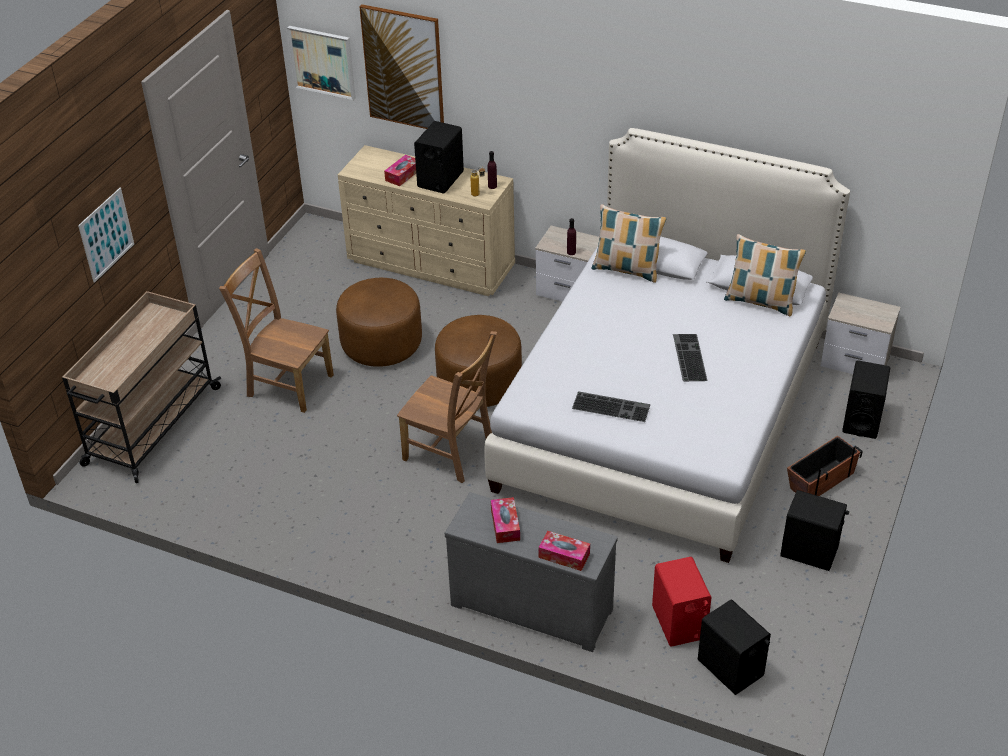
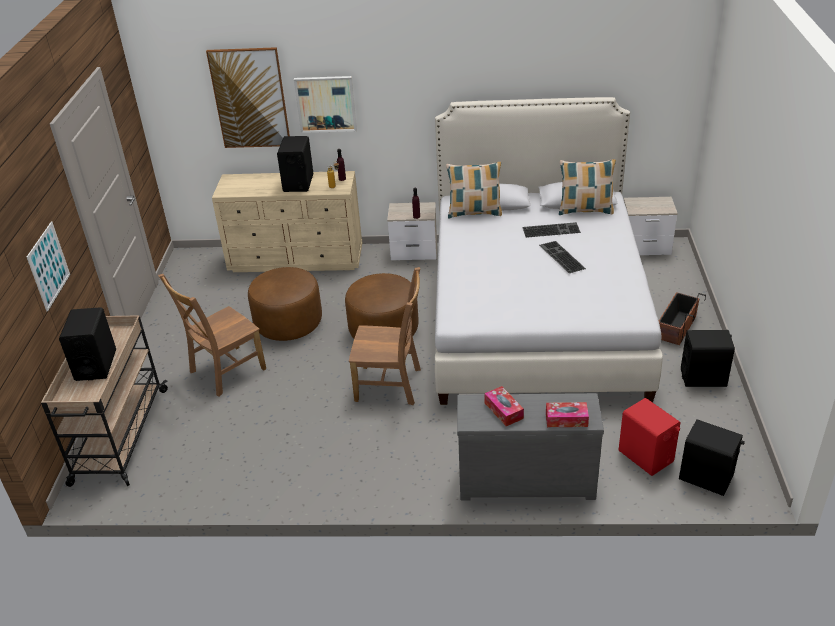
camera: 20 degrees left, 5 degrees down
brown chair [219,248,334,413] -> brown chair turned 45 degrees counterclockwise [158,274,266,396]
picture [287,26,356,100] -> picture moved to [294,76,357,133]
tissue box [384,155,416,186] -> none
keyboard [572,391,650,422] -> keyboard moved to [523,222,581,238]
black speaker [842,360,890,439] -> black speaker moved to [59,307,116,381]

